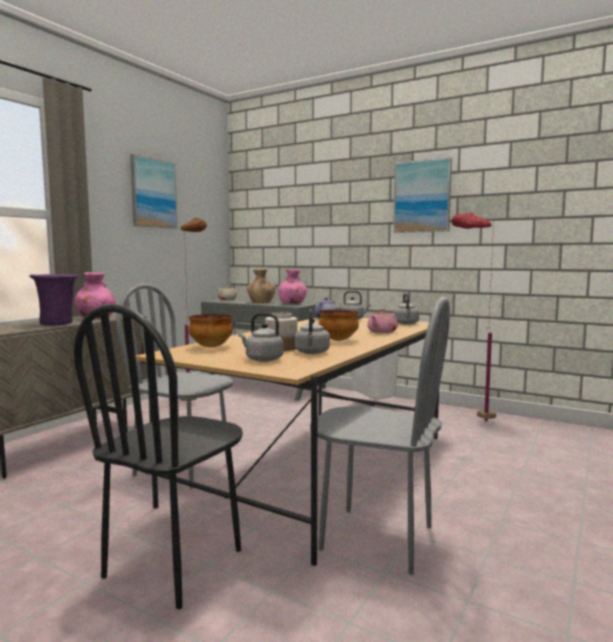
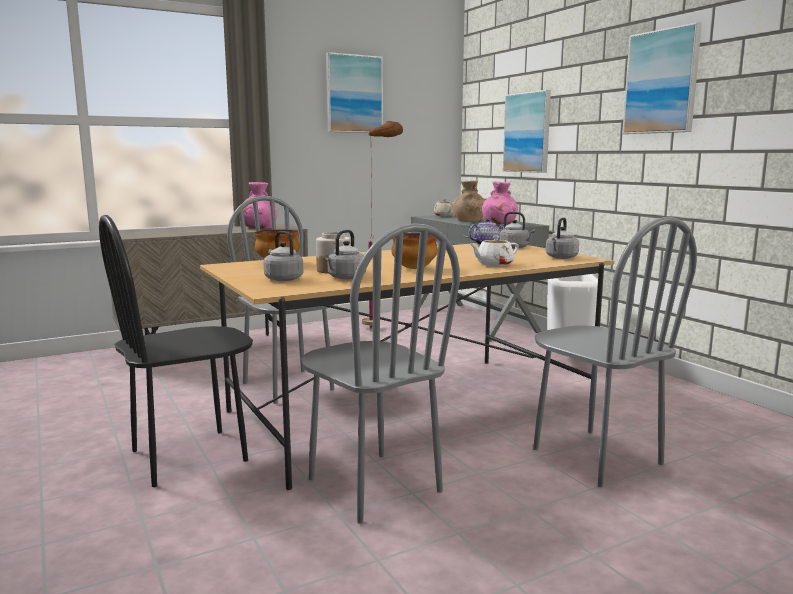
camera: 30 degrees right, 5 degrees up
purple vase [30,274,79,325] -> none
pink teapot [367,309,398,333] -> white teapot [470,236,519,266]
red floor lamp [452,213,496,421] -> none
none -> picture [503,90,551,173]
none -> grey chair [533,217,697,487]

